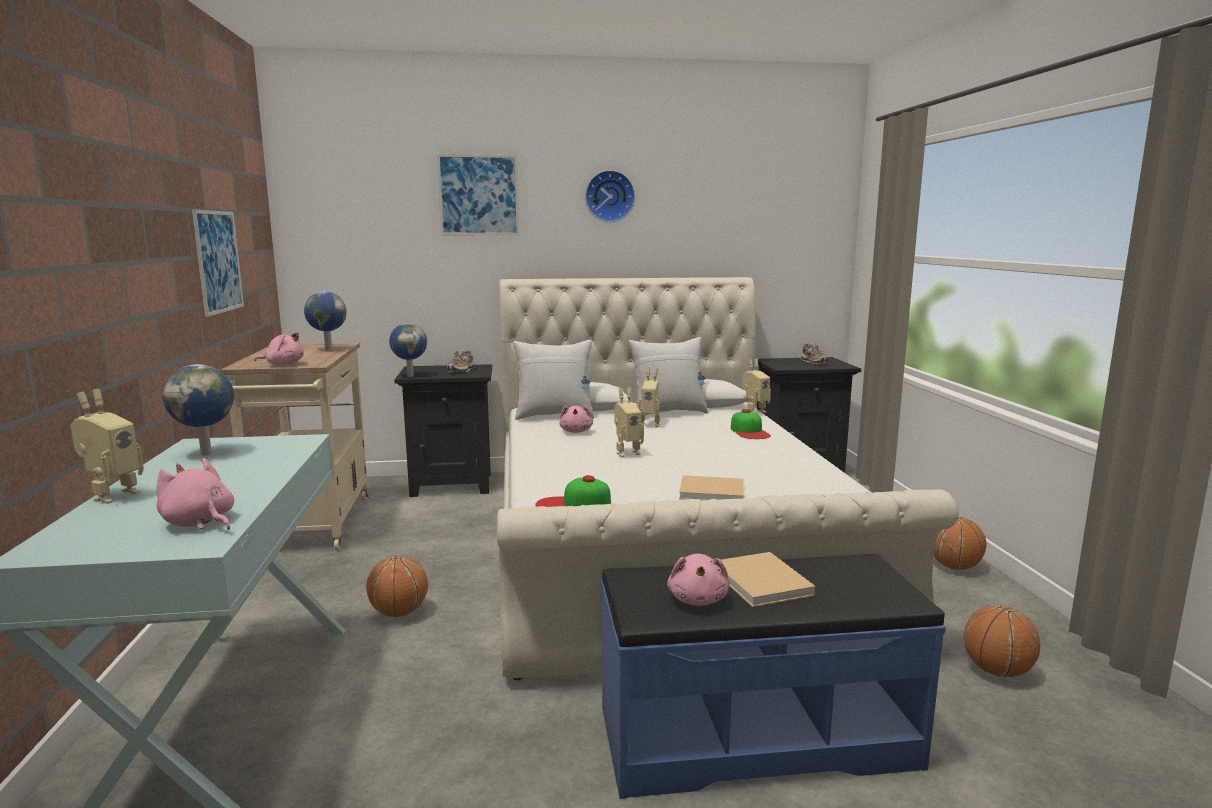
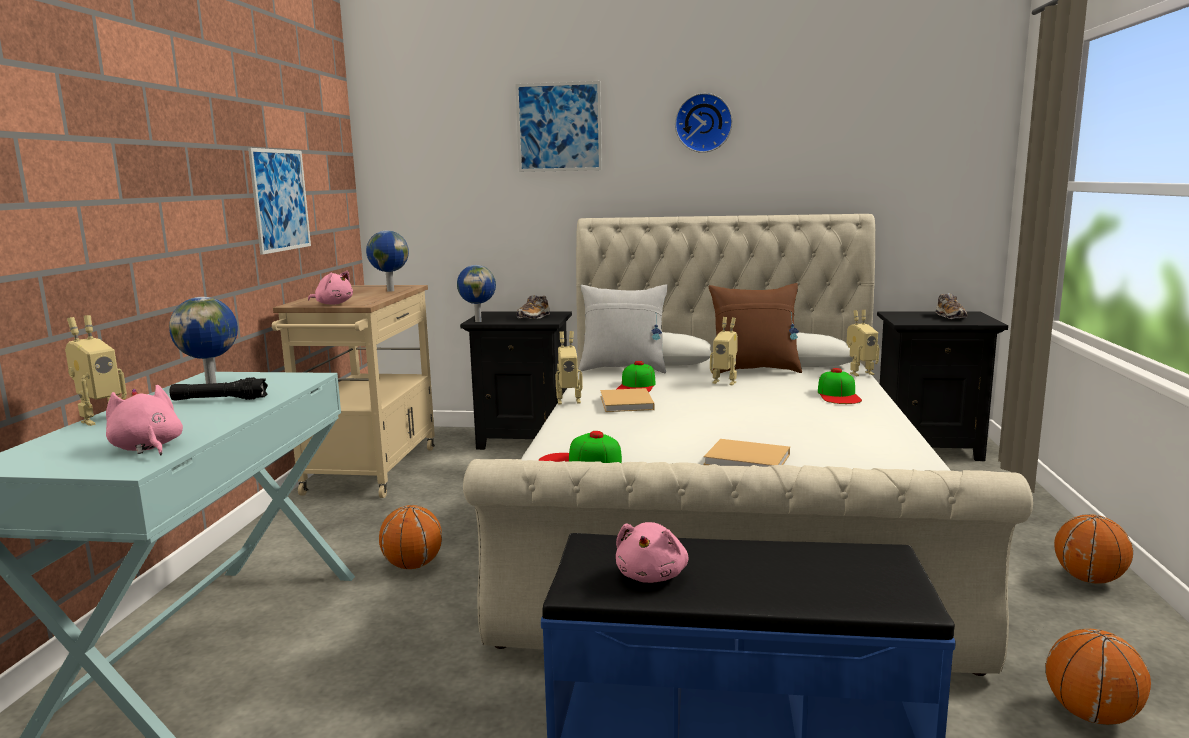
camera: 15 degrees right, 0 degrees up
pink plush toy [559,405,593,433] -> cap [617,361,656,392]
toy robot [614,387,644,457] -> toy robot moved to [555,331,583,405]
grey pillow [628,337,708,415] -> brown pillow [709,283,802,374]
beige book [721,552,816,607] -> beige book moved to [600,388,654,412]
none -> black flashlight [169,377,268,401]

